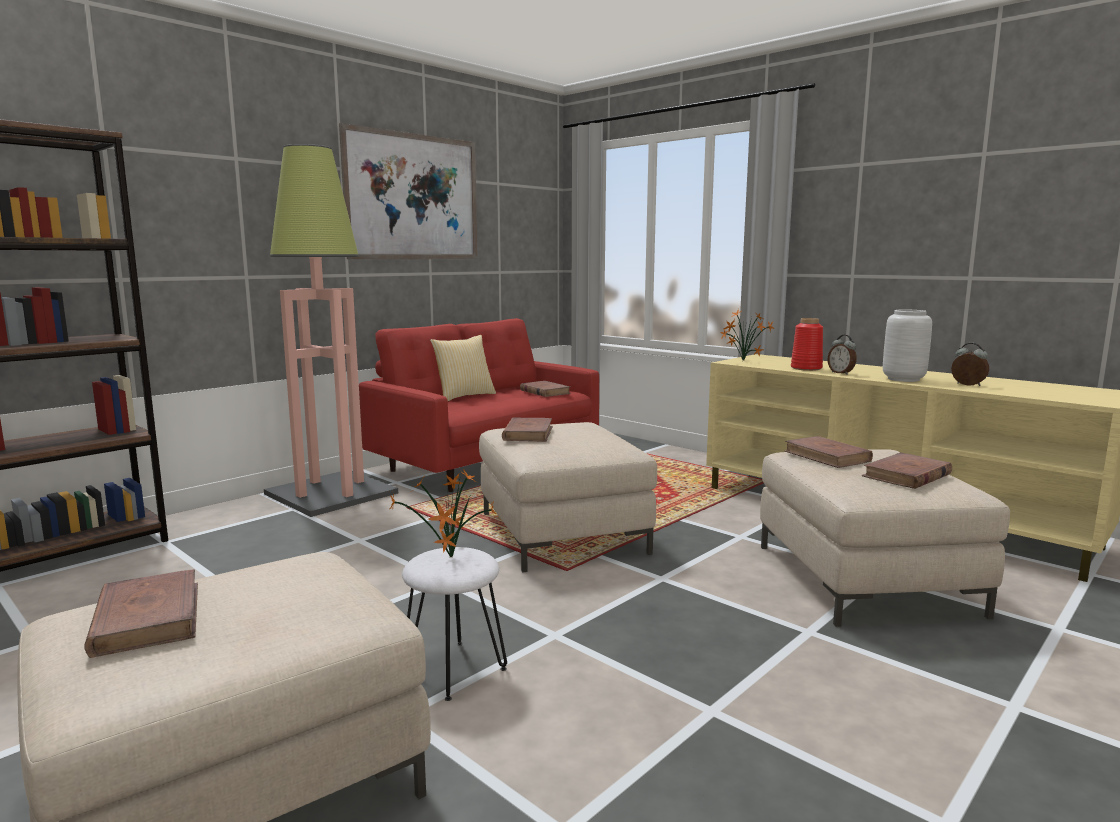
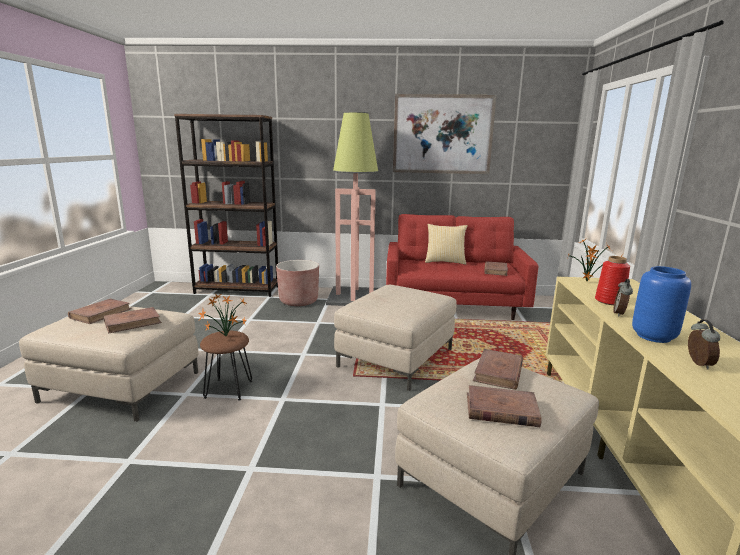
camera: 50 degrees right, 5 degrees up
white stool [402,547,507,701] -> brown stool [200,331,252,401]
brown book [502,418,553,442] -> brown book moved to [103,307,162,334]
grey vase [883,309,932,382] -> blue vase [632,266,691,343]
none -> brown planter [276,260,319,306]

